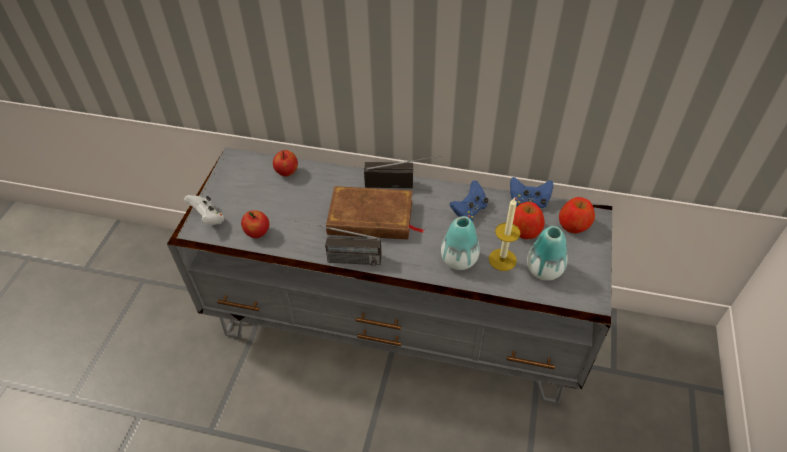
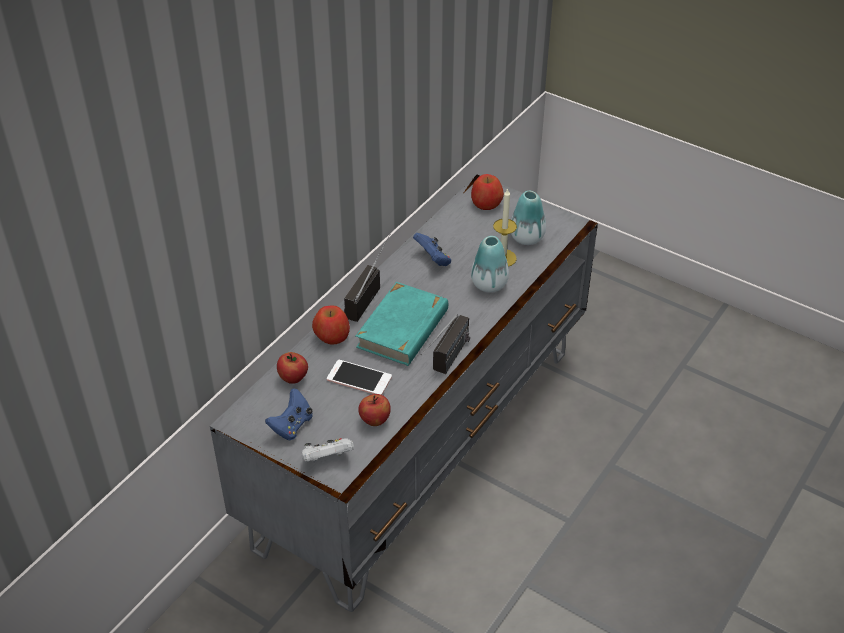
camera: 70 degrees left, 5 degrees down
brown book [326,186,424,239] -> turquoise book [356,282,448,366]
blue game controller [510,177,553,208] -> blue game controller moved to [265,388,313,440]
apple [513,202,545,239] -> apple moved to [312,305,350,344]
none -> phone [327,360,392,395]

